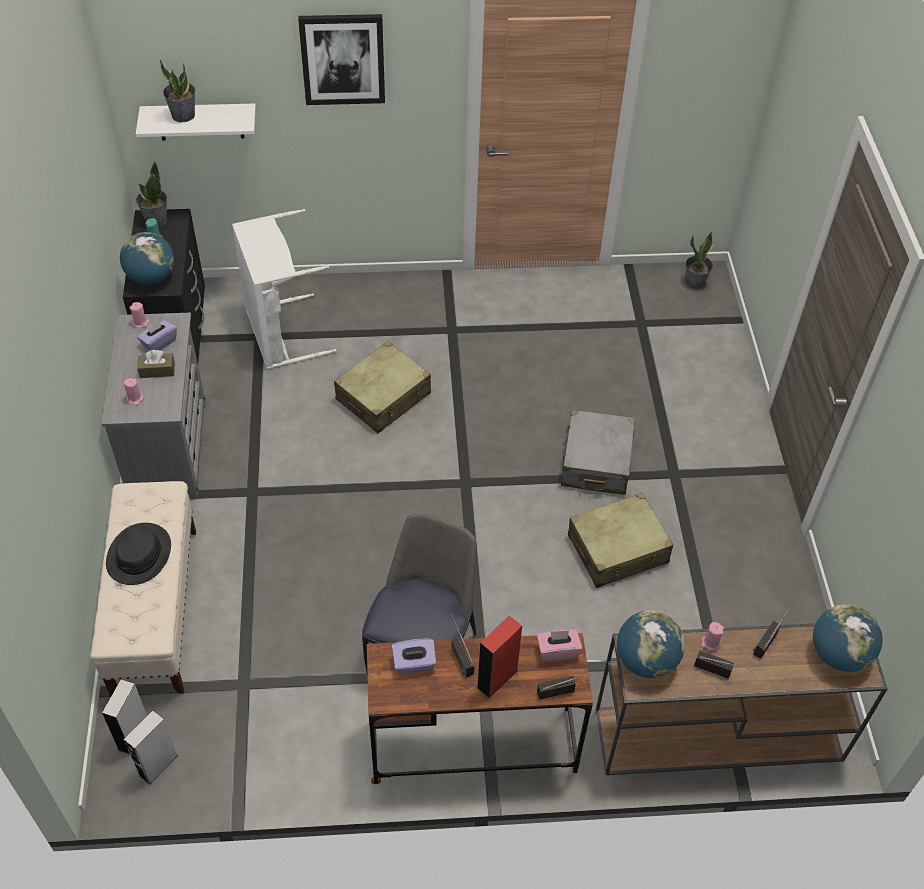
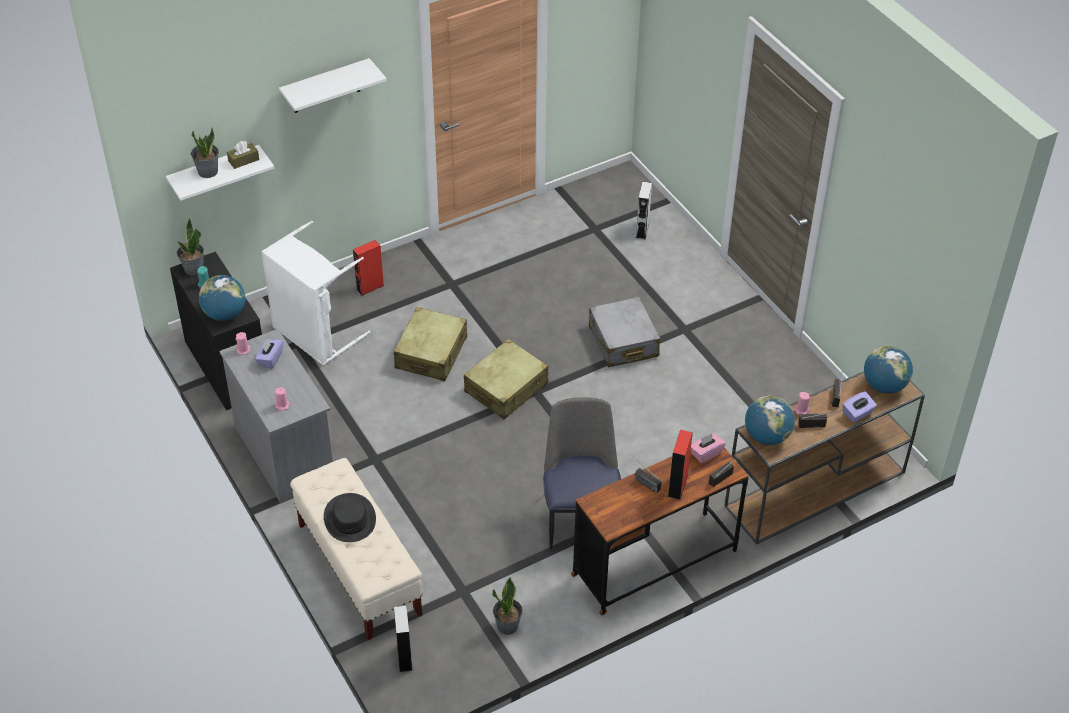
camera: 25 degrees left, 5 degrees down
grey speaker [124,711,178,785] -> grey speaker moved to [636,182,652,239]
brown tissue box [137,350,175,378] -> brown tissue box moved to [227,141,259,169]
picture [298,14,385,105] -> white shelf [279,58,387,113]
purple tissue box [391,638,437,673] -> purple tissue box moved to [842,391,877,423]
beige suitcase [568,493,673,588] -> beige suitcase moved to [464,339,548,419]
potted plant [685,231,713,289] -> potted plant moved to [492,577,523,635]
none -> red speaker [353,240,384,296]

